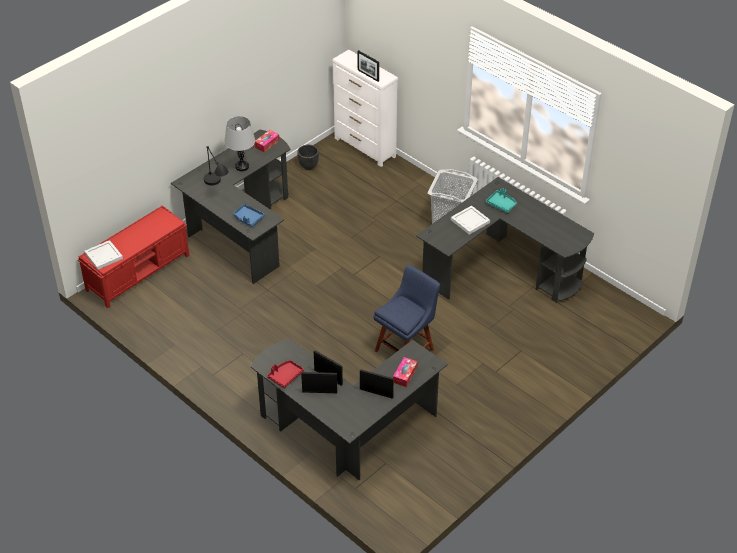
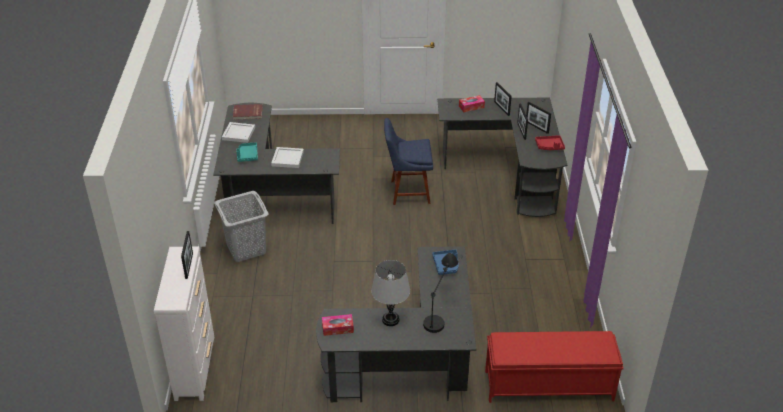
camera: 135 degrees left, 5 degrees down
white tray [84,240,123,270] -> white tray moved to [222,122,255,143]
black planter [297,145,319,170] -> none
none -> red book [233,104,263,120]

